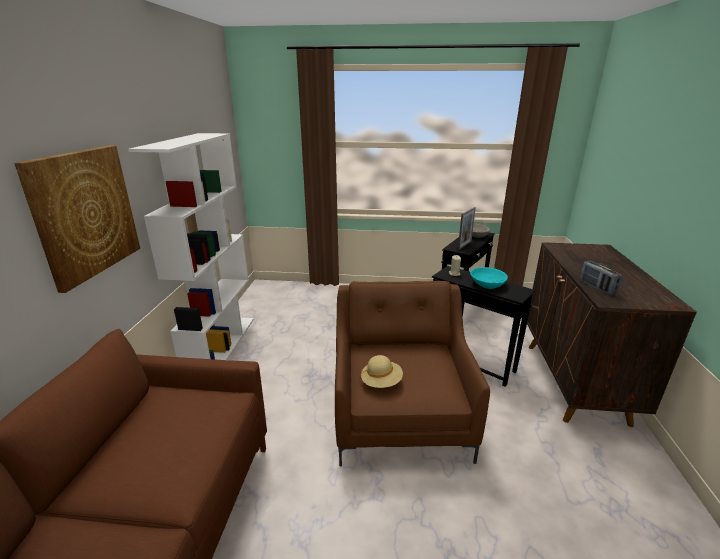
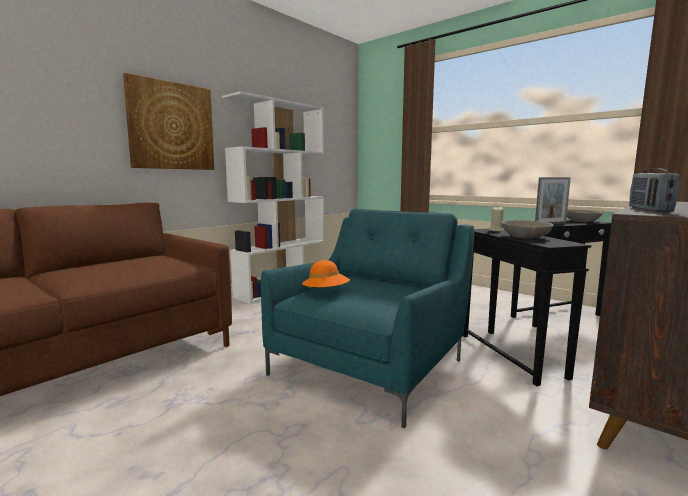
camera: 35 degrees right, 15 degrees down
brown armchair [335,281,490,466] -> turquoise armchair [261,209,474,428]
beige hat [361,355,403,388] -> orange hat [302,260,350,289]
turquoise bowl [470,267,508,289] -> grey bowl [501,220,554,239]

